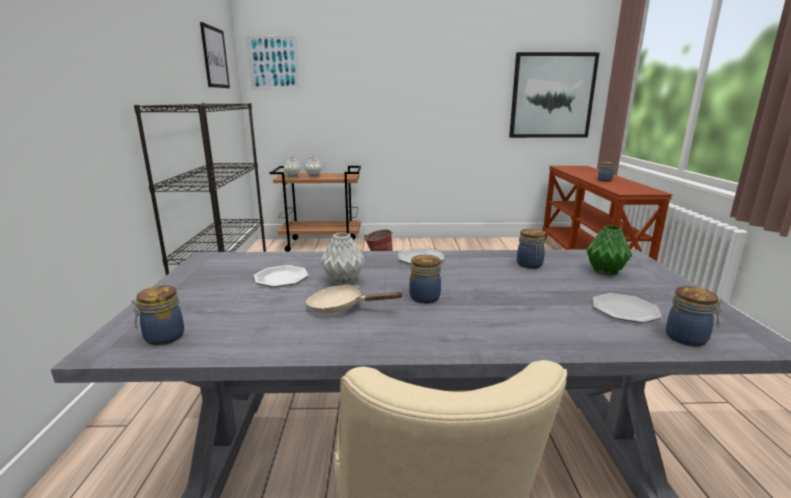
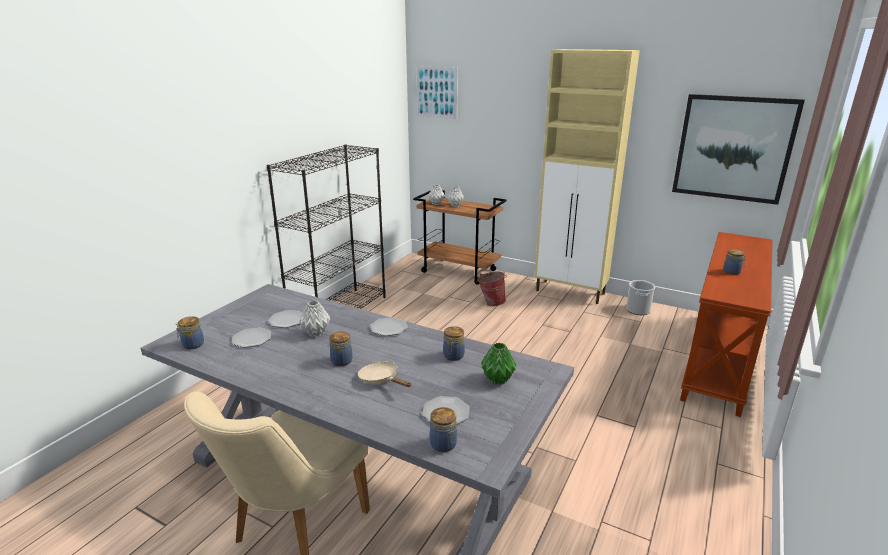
camera: 30 degrees right, 5 degrees up
picture [200,22,230,88] -> none
beige frying pan [306,284,403,314] -> beige frying pan moved to [358,362,411,387]
none -> plate [232,327,271,348]
none -> beige cabinet [535,49,640,304]
none -> bucket [626,280,655,315]

